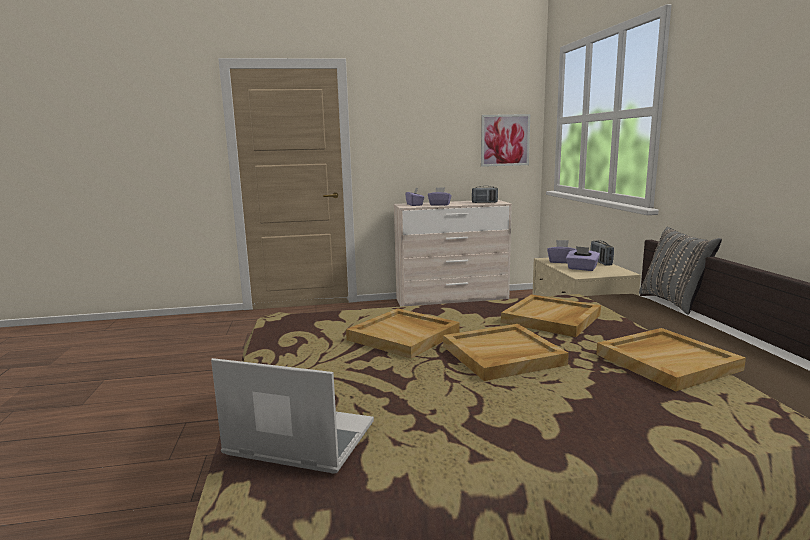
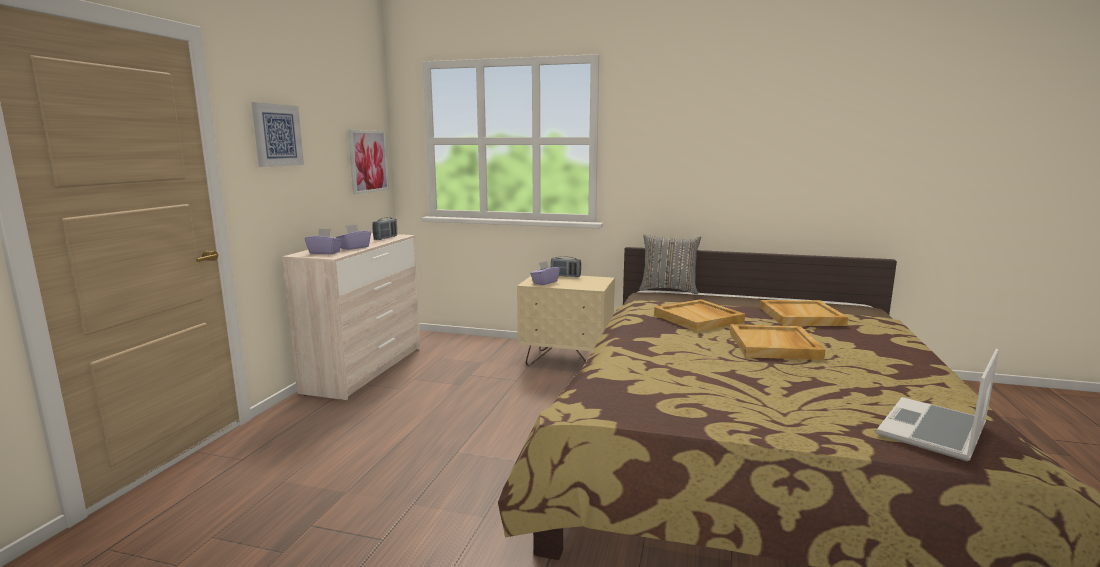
camera: 65 degrees left, 0 degrees up
beige tray [346,308,460,359] -> none
purple tissue box [566,246,600,271] -> none
none -> picture [252,102,304,167]

